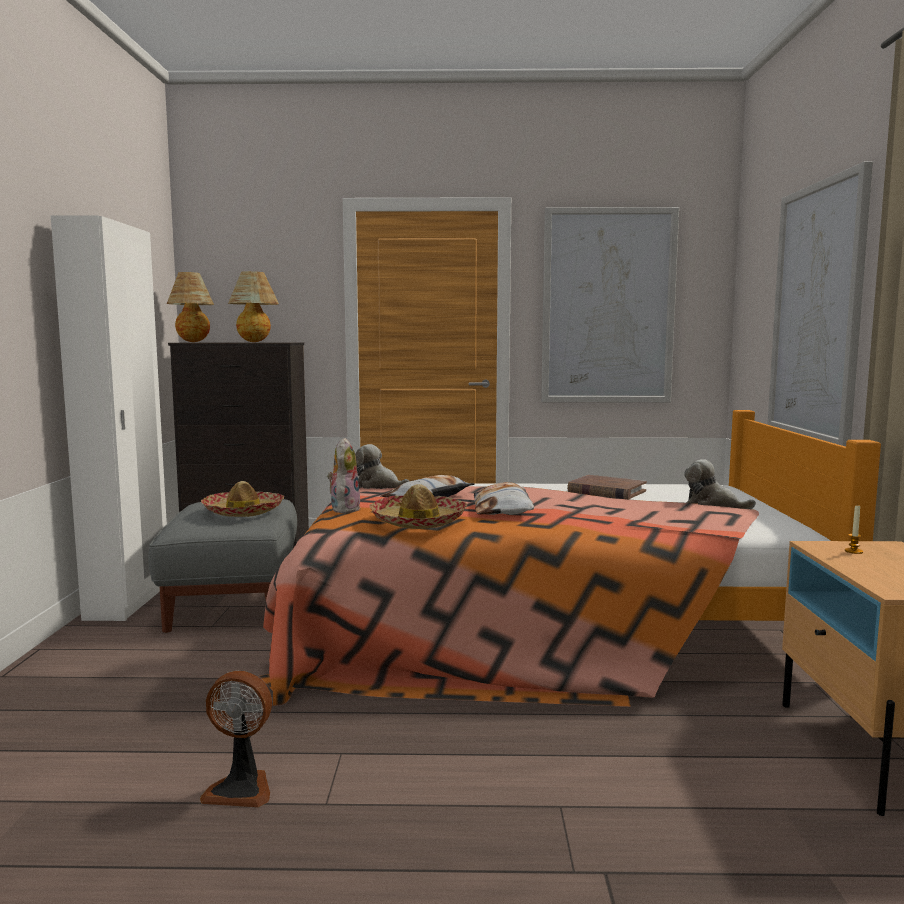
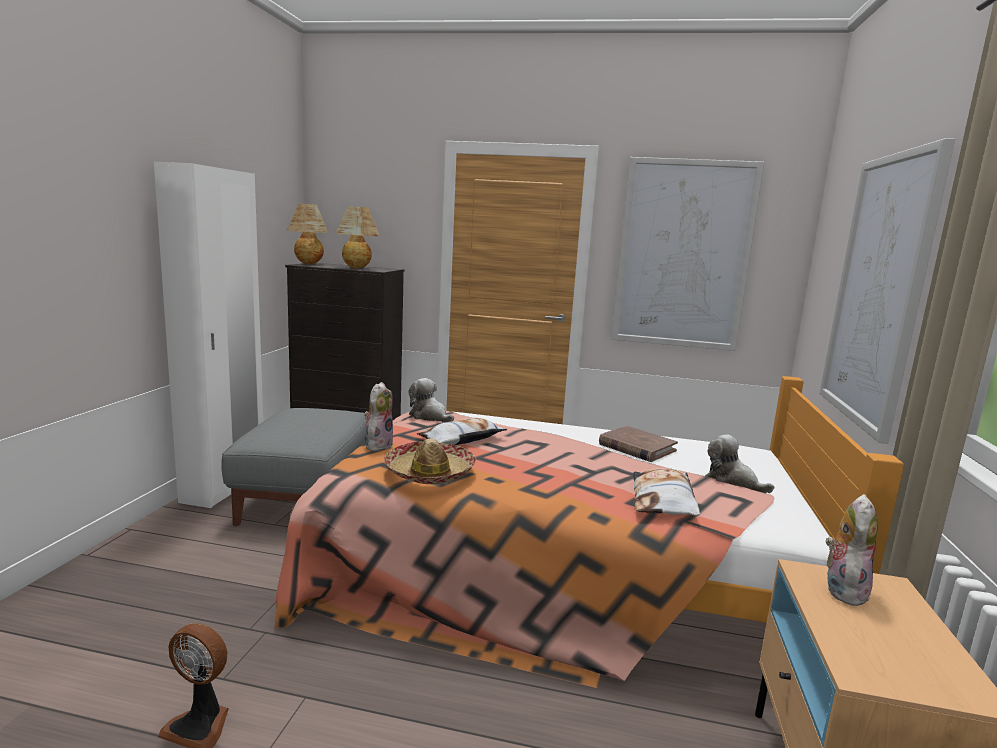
camera: 10 degrees right, 5 degrees up
hat [201,481,284,517] -> none
pillow [474,482,534,515] -> pillow moved to [633,468,700,516]
candle [845,504,863,554] -> plush toy [826,494,878,608]

